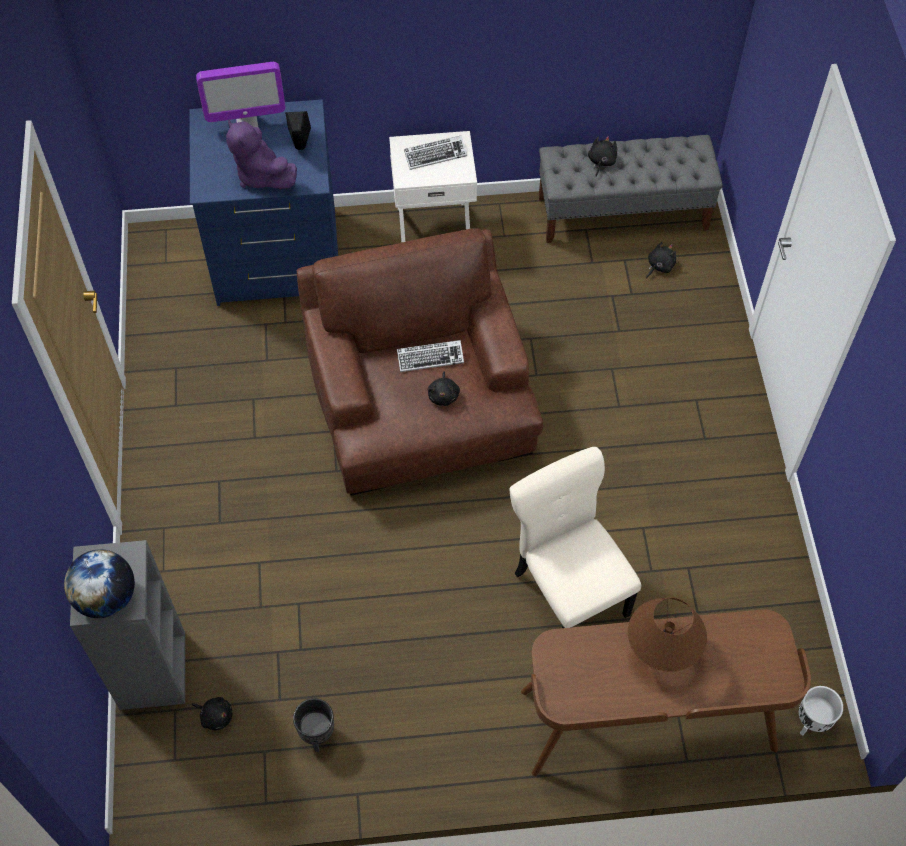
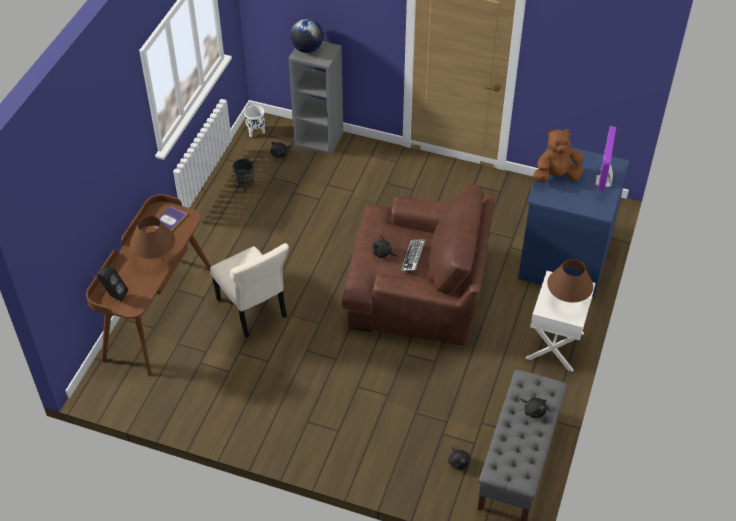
camera: 115 degrees right, 10 degrees down
purple plush toy [226,119,297,189] -> brown plush toy [533,129,584,183]
black speaker [285,111,311,150] -> black speaker moved to [96,267,128,301]
keyboard [404,136,467,170] -> brown table lamp [547,259,593,303]
beige chair [510,447,641,628] -> beige chair turned 60 degrees clockwise [210,243,289,338]
white planter [799,686,843,736] -> white planter moved to [244,105,265,137]
none -> book [153,207,187,231]

